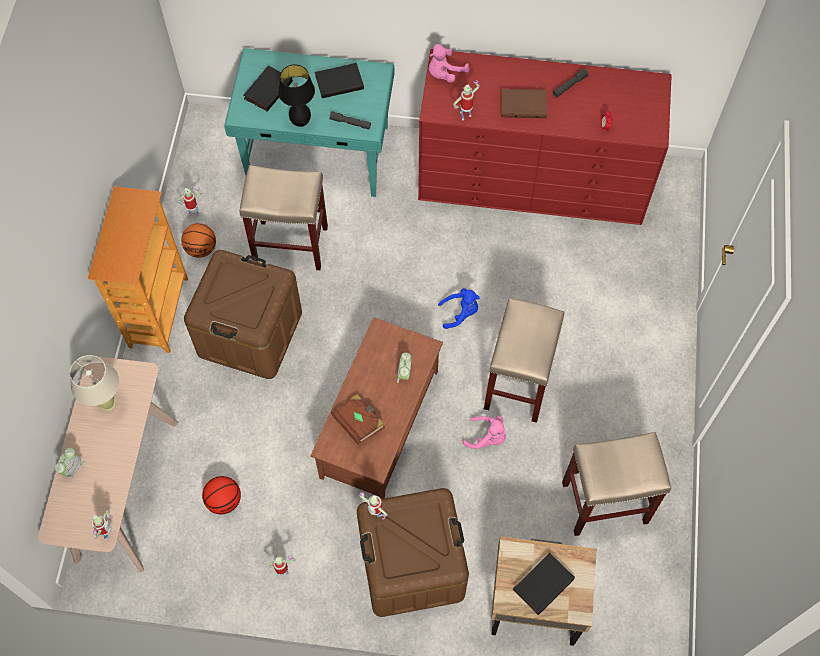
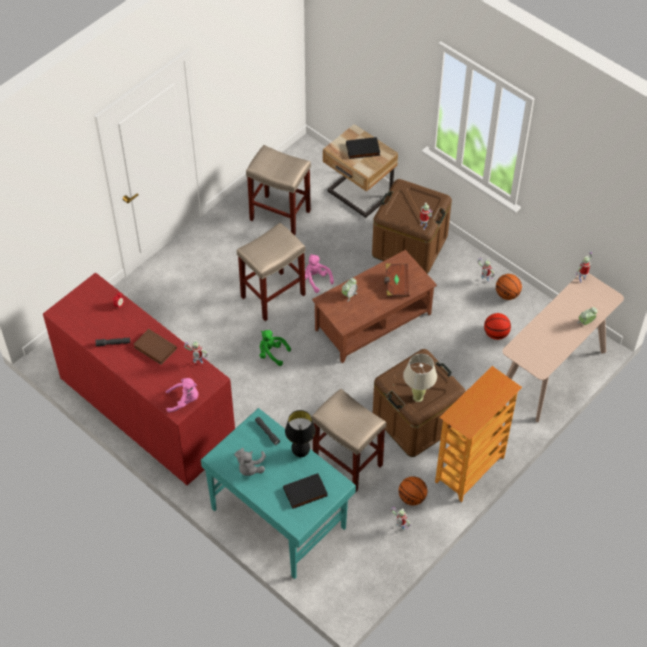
camera: 145 degrees left, 10 degrees down
beige table lamp [70,355,119,412] -> beige table lamp moved to [403,354,437,402]
black book [315,63,364,98] -> grey plush toy [235,448,266,476]
blue plush toy [438,288,480,329] -> green plush toy [259,330,291,366]
none -> basketball [496,274,522,300]

